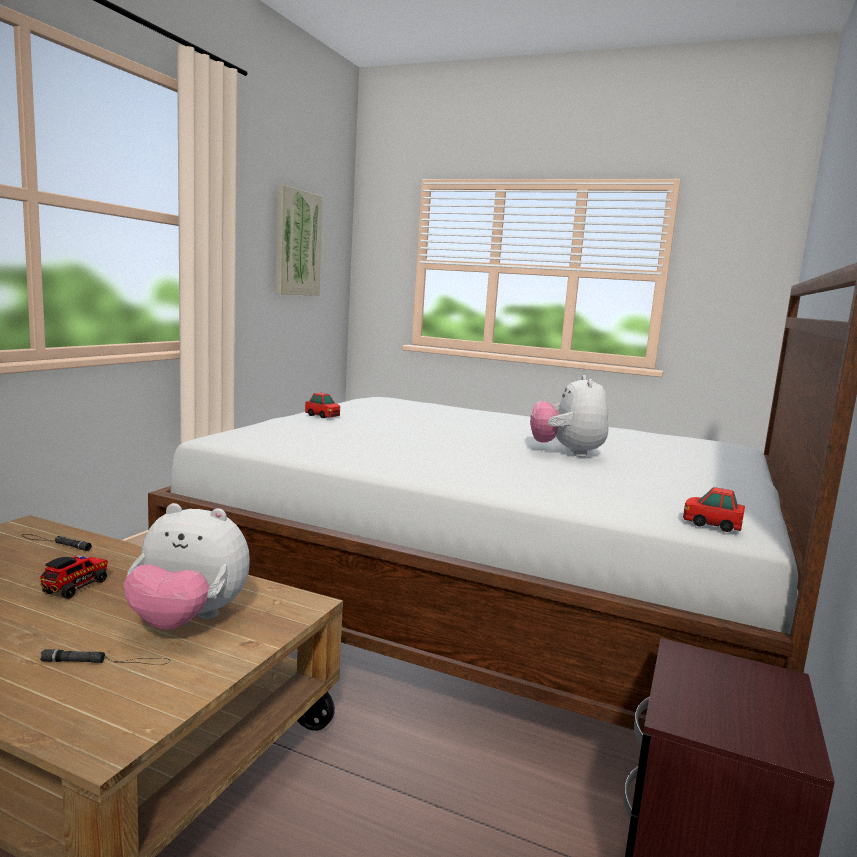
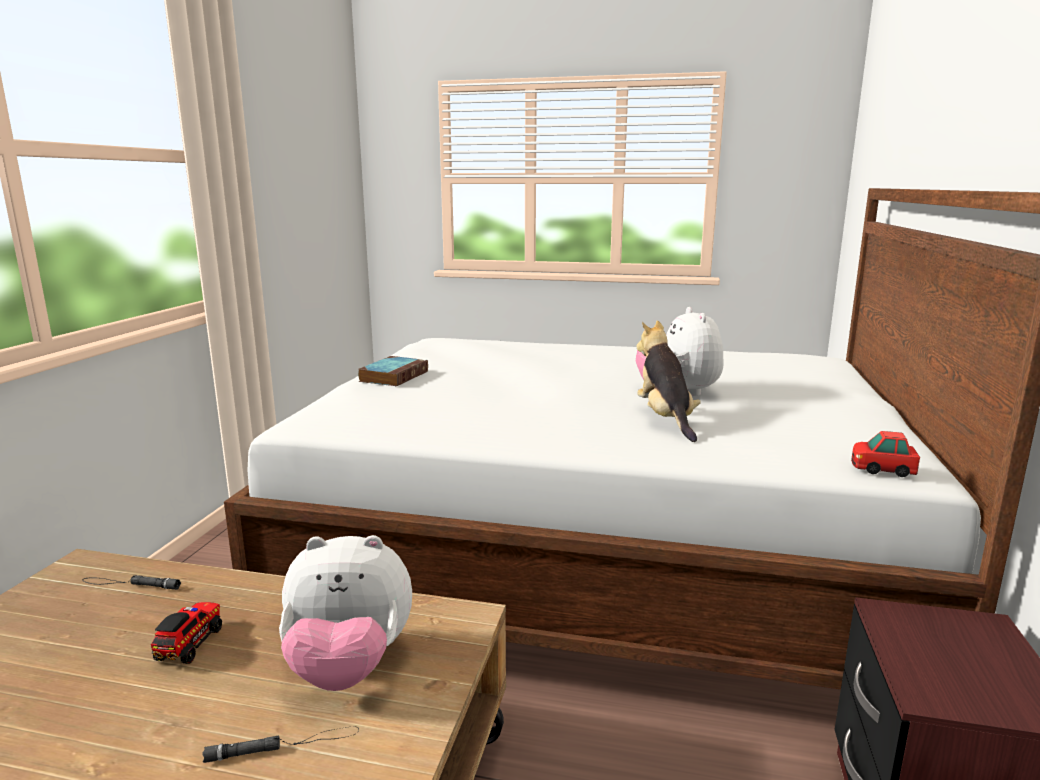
camera: 10 degrees left, 5 degrees up
picture [275,185,323,296] -> none
toy car [305,393,340,418] -> book [358,356,428,386]
none -> plush toy [636,320,701,442]

